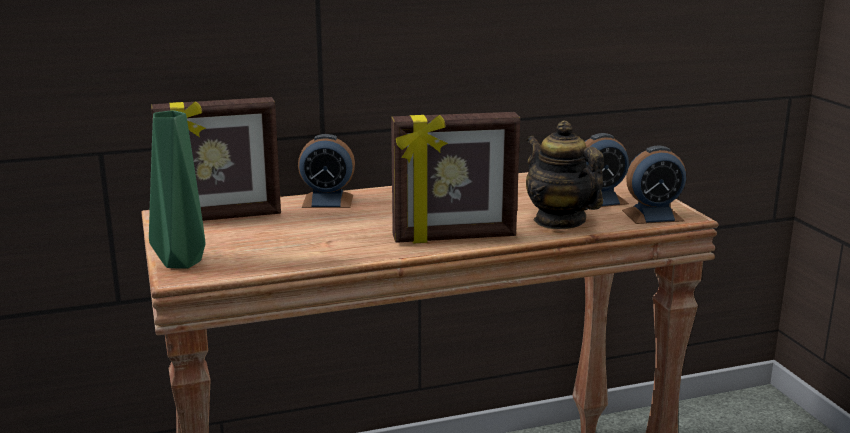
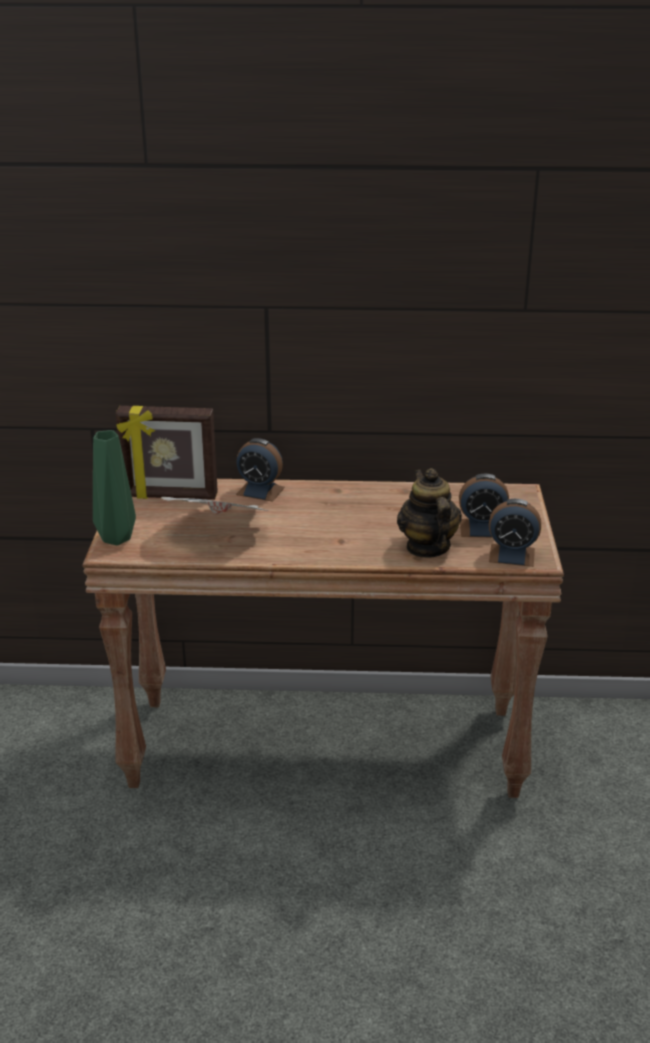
camera: 20 degrees right, 10 degrees up
picture frame [391,112,520,244] -> none
none -> newspaper [161,497,268,514]

